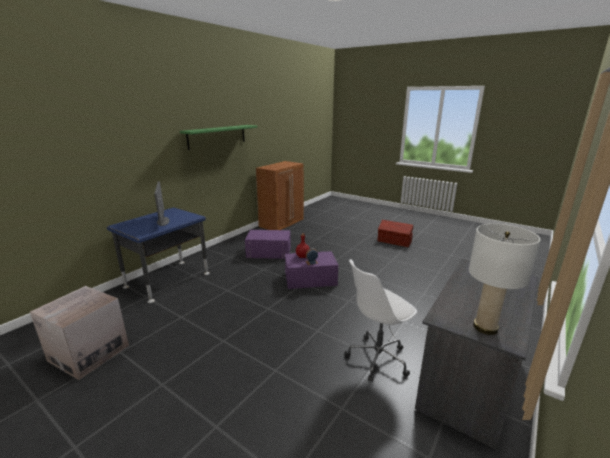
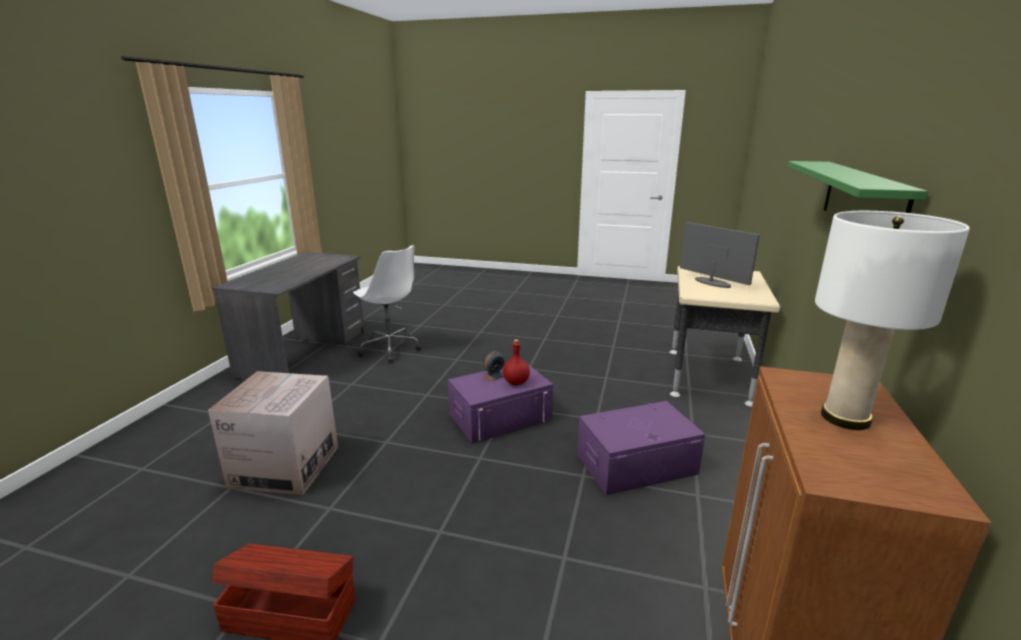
camera: 160 degrees right, 0 degrees up
cardboard box [30,286,129,380] -> cardboard box moved to [208,371,338,495]
blue desk [107,207,210,303] -> beige desk [670,266,780,407]
white office chair [345,259,417,382] -> white office chair turned 90 degrees clockwise [353,245,422,362]
white table lamp [469,224,541,335] -> white table lamp moved to [815,211,970,430]

